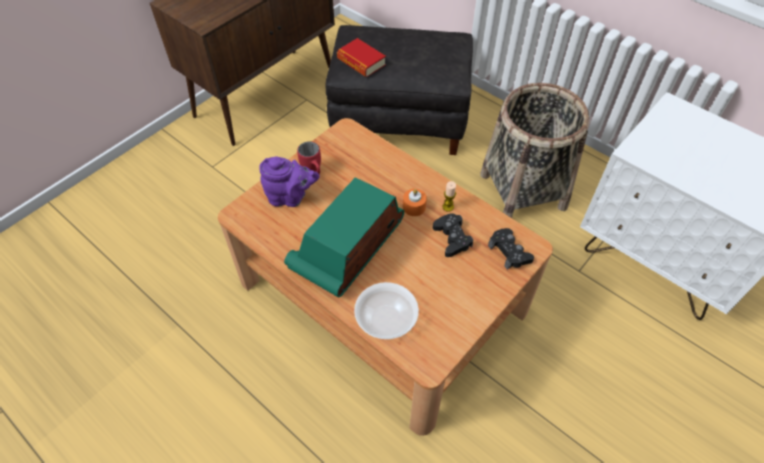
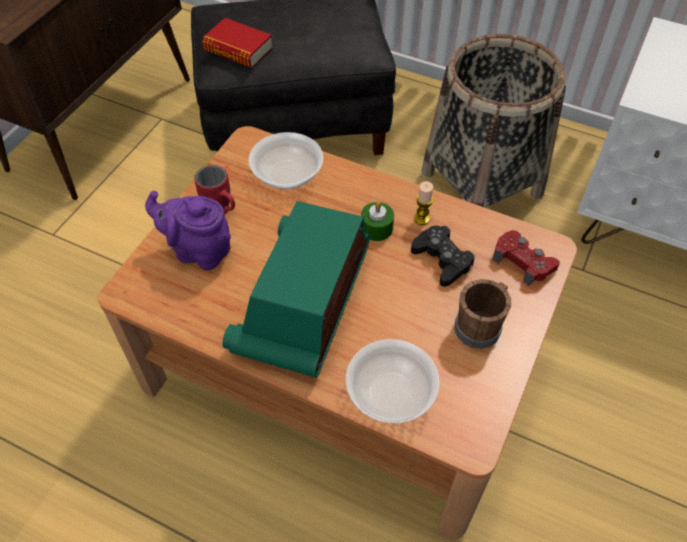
camera: 15 degrees left, 0 degrees up
purple teapot [259,157,320,207] -> purple teapot turned 150 degrees counterclockwise [145,191,231,270]
orange candle [403,189,427,216] -> green candle [361,202,394,241]
black game controller [488,228,534,270] -> red game controller [492,230,560,286]
none -> bowl [249,132,324,189]
none -> brown mug [455,279,511,349]

